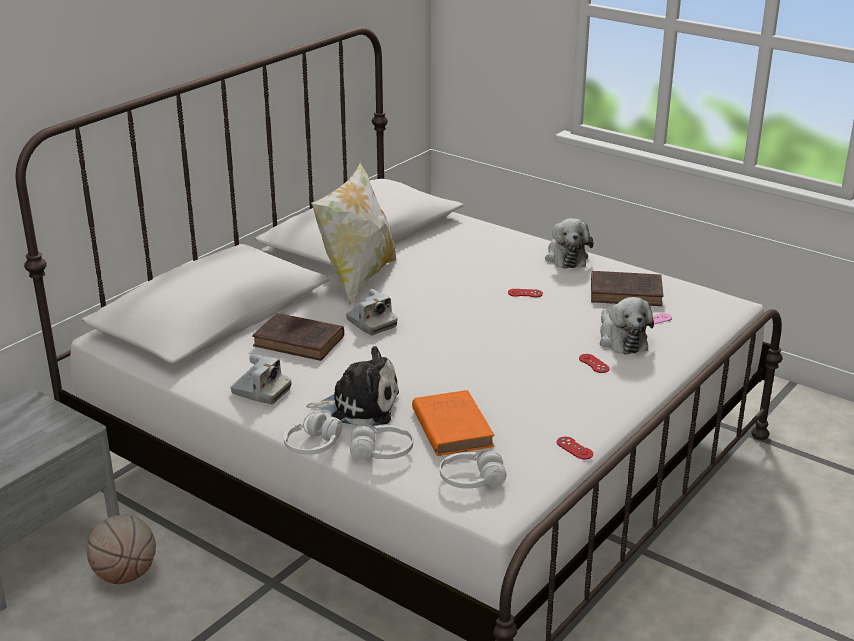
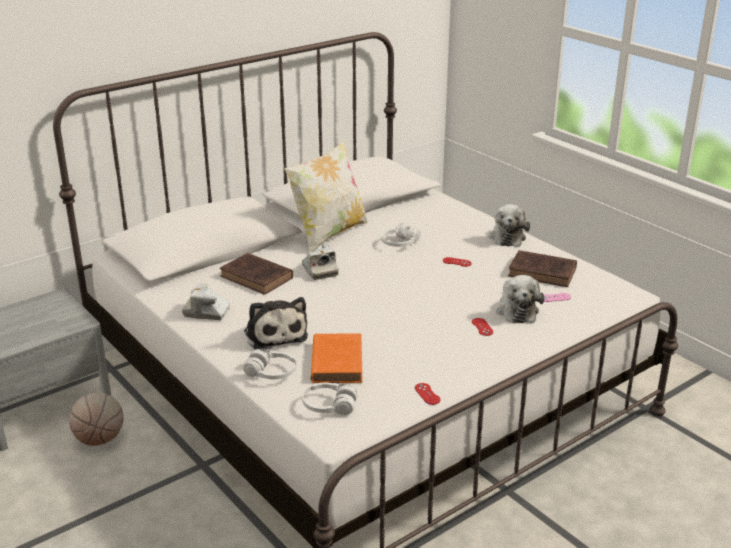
camera: 15 degrees right, 0 degrees up
camera [230,354,291,404] -> camera turned 150 degrees clockwise [182,283,230,320]
white headphones [284,412,343,455] -> white headphones moved to [381,223,421,247]
plush toy [306,346,399,426] -> plush toy turned 45 degrees clockwise [244,297,308,351]

